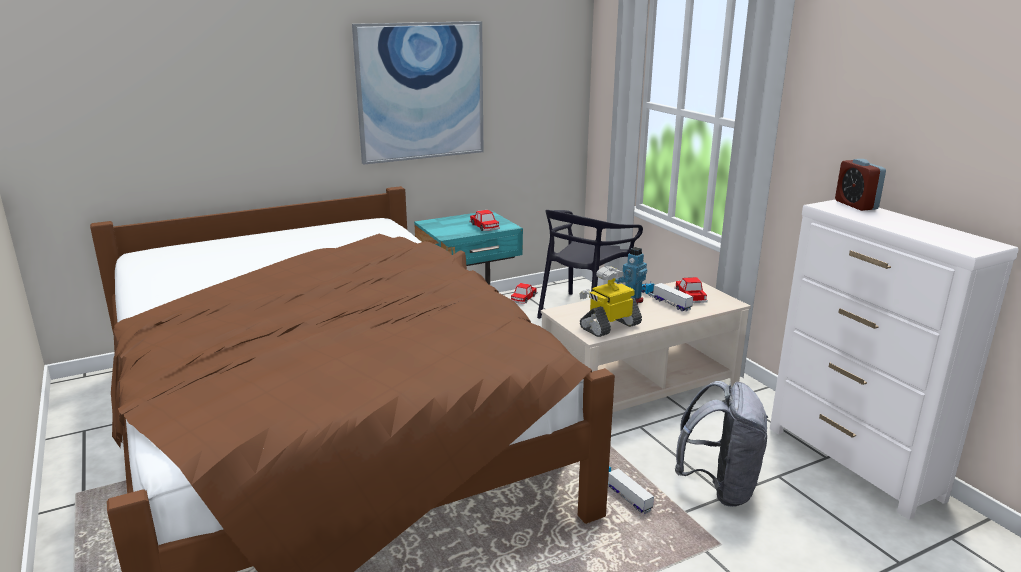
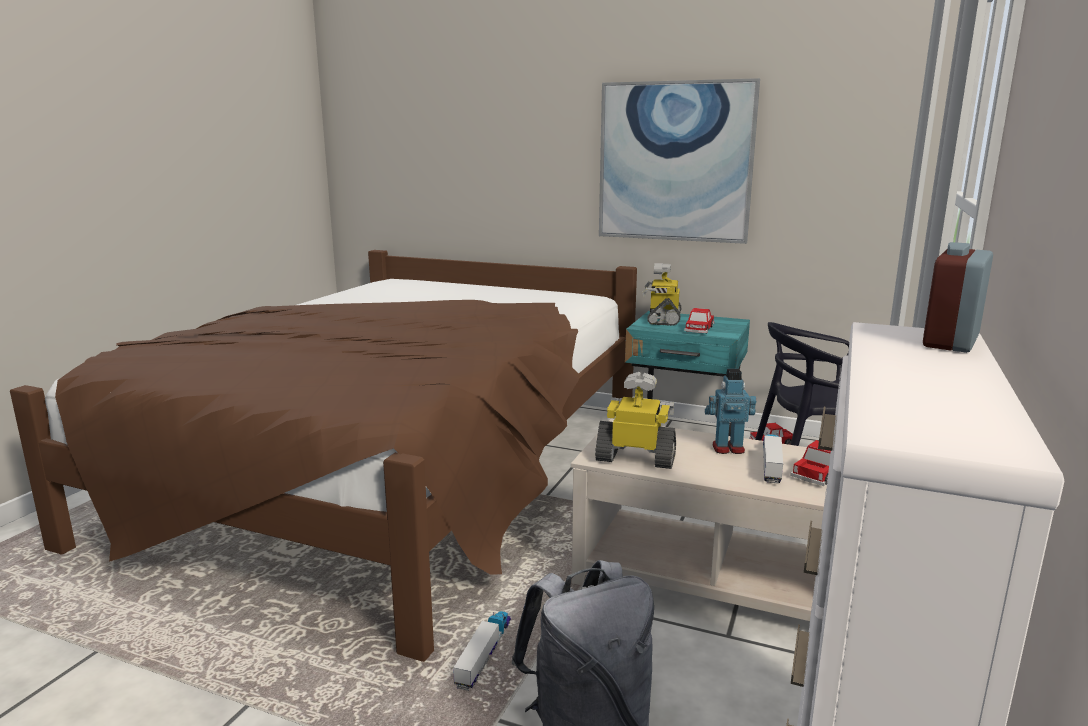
camera: 50 degrees right, 5 degrees down
none -> toy robot [642,263,682,326]

